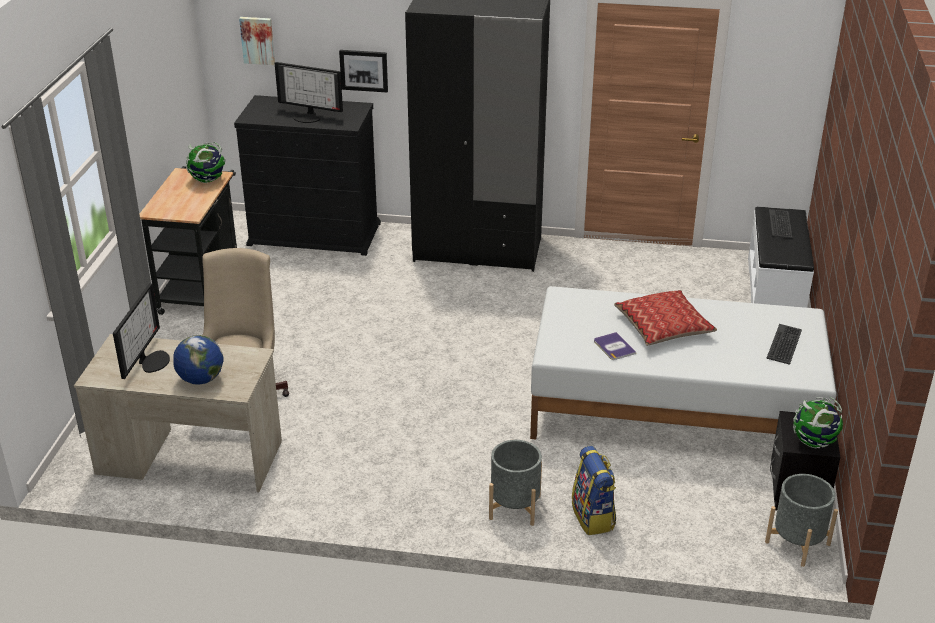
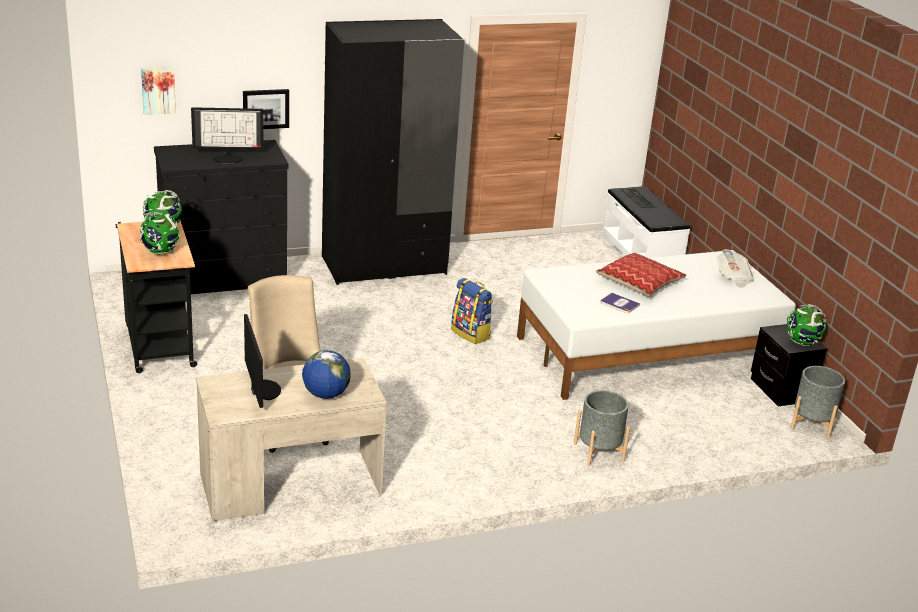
camera: 30 degrees left, 5 degrees down
backpack [572,446,616,535] -> backpack moved to [451,278,493,344]
keyboard [766,324,802,365] -> newspaper [717,249,754,288]
none -> globe [139,212,181,255]

